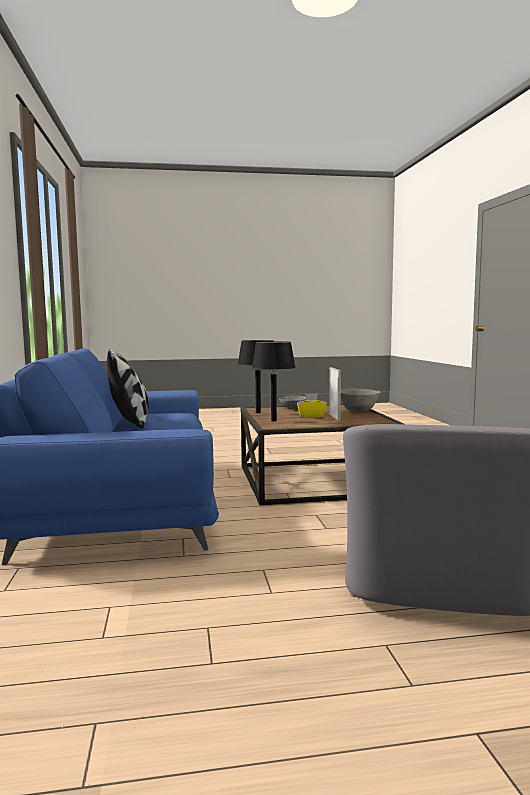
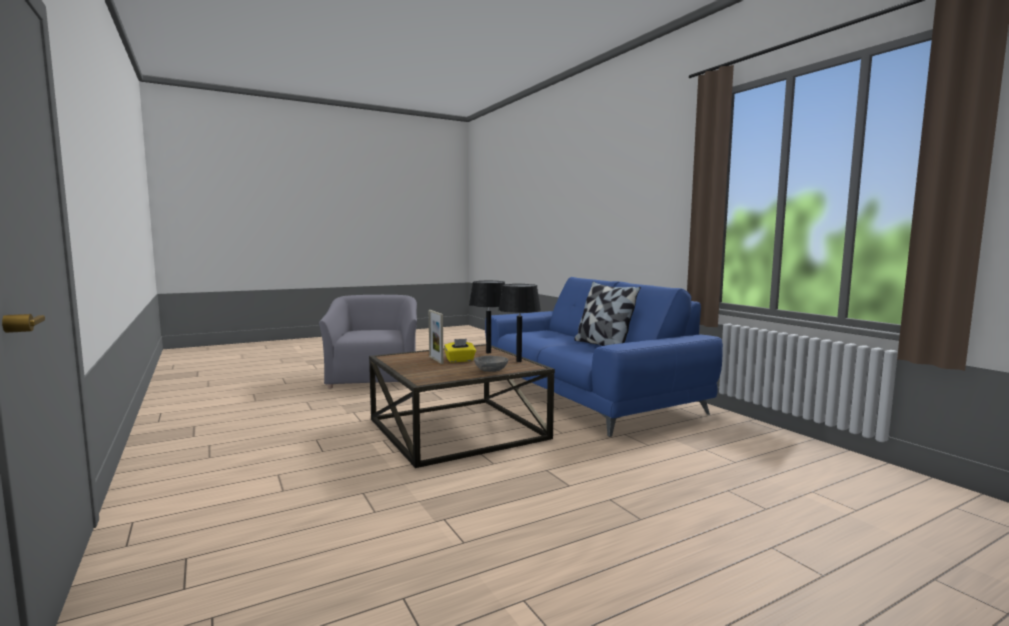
camera: 160 degrees right, 0 degrees up
grey bowl [341,389,381,412] -> none

